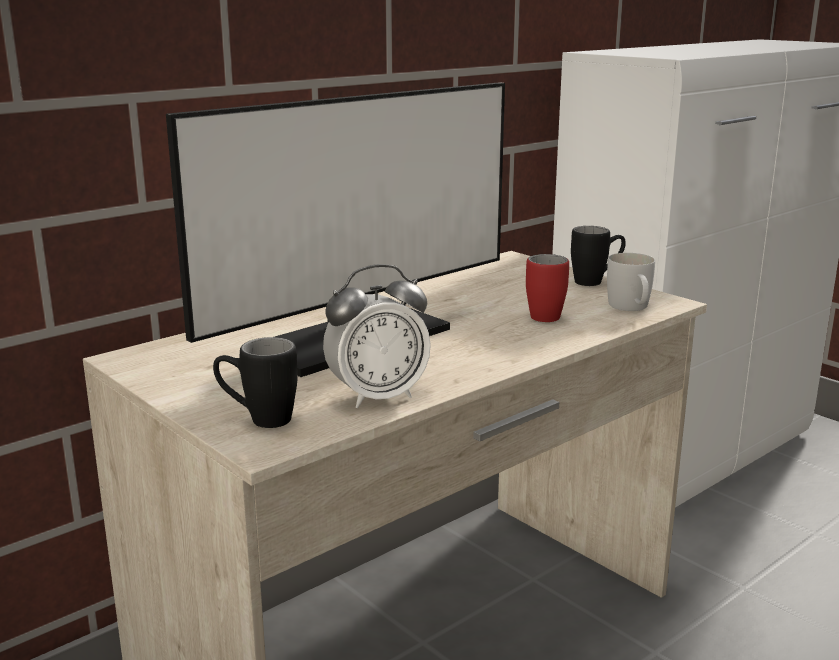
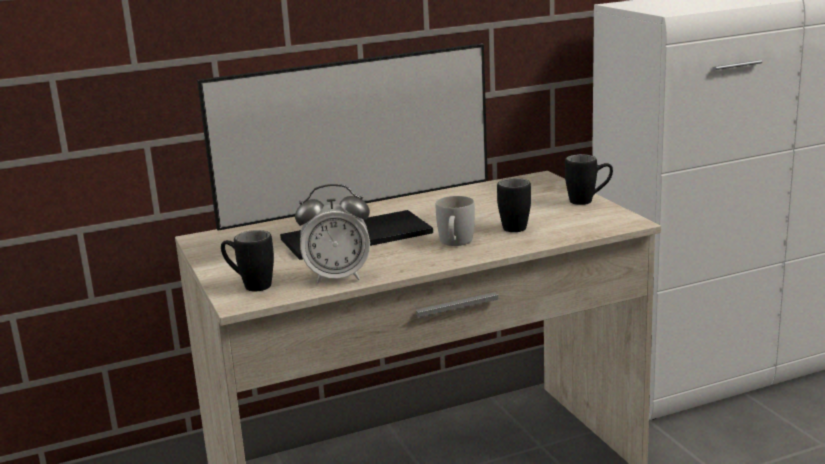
camera: 20 degrees right, 0 degrees up
red mug [526,254,569,322] -> black mug [497,178,531,232]
white mug [607,253,655,311] -> white mug moved to [436,196,475,246]

